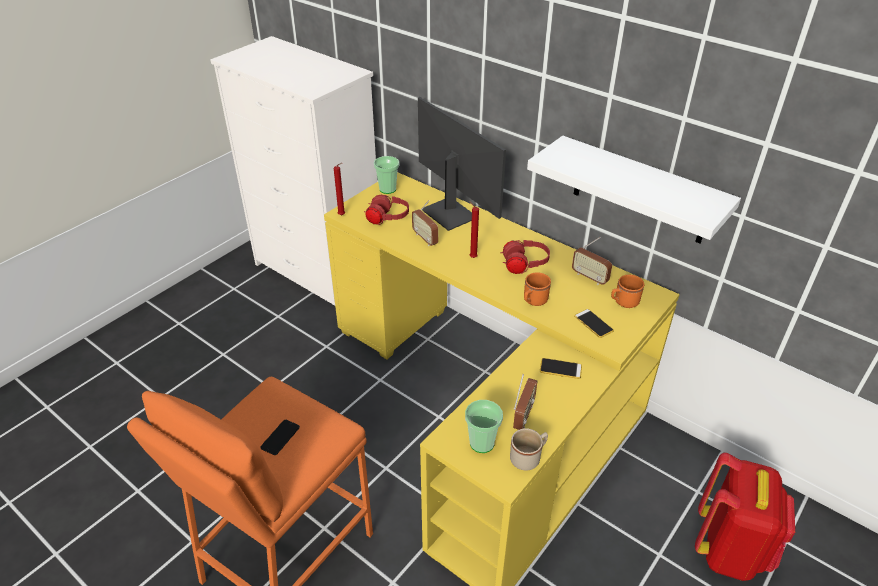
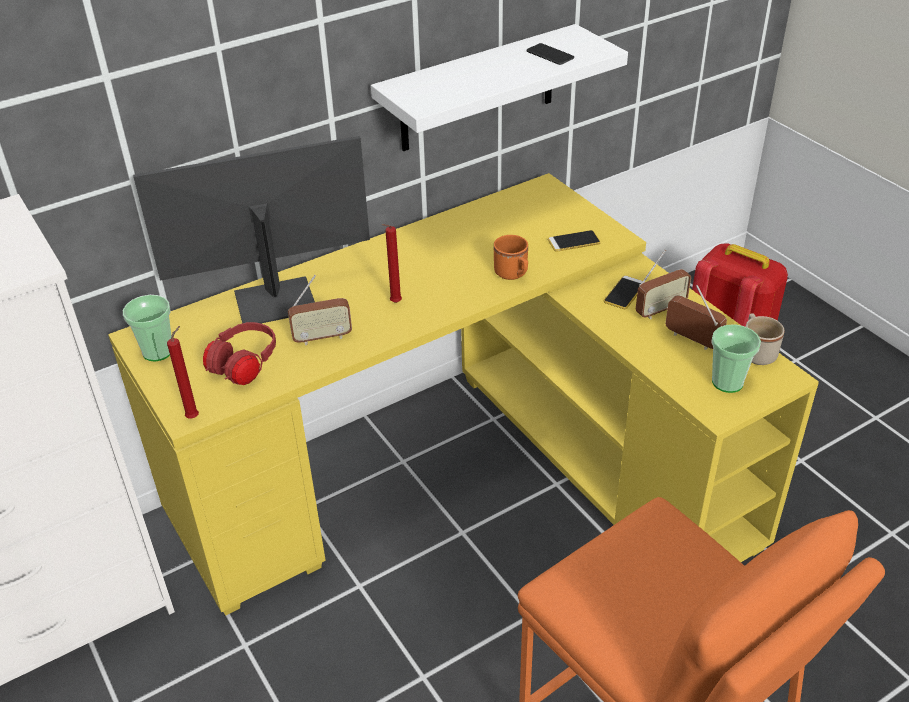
camera: 70 degrees left, 0 degrees up
phone [260,420,300,455] -> phone moved to [527,43,574,65]
red headphones [500,240,550,274] -> none
radio [572,237,612,285] -> radio moved to [636,250,691,319]
orange mug [611,275,644,308] -> none

